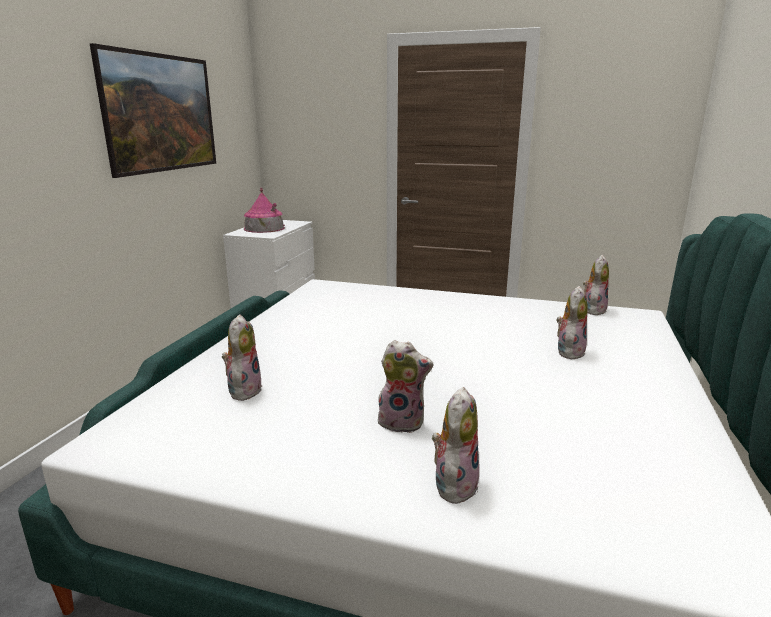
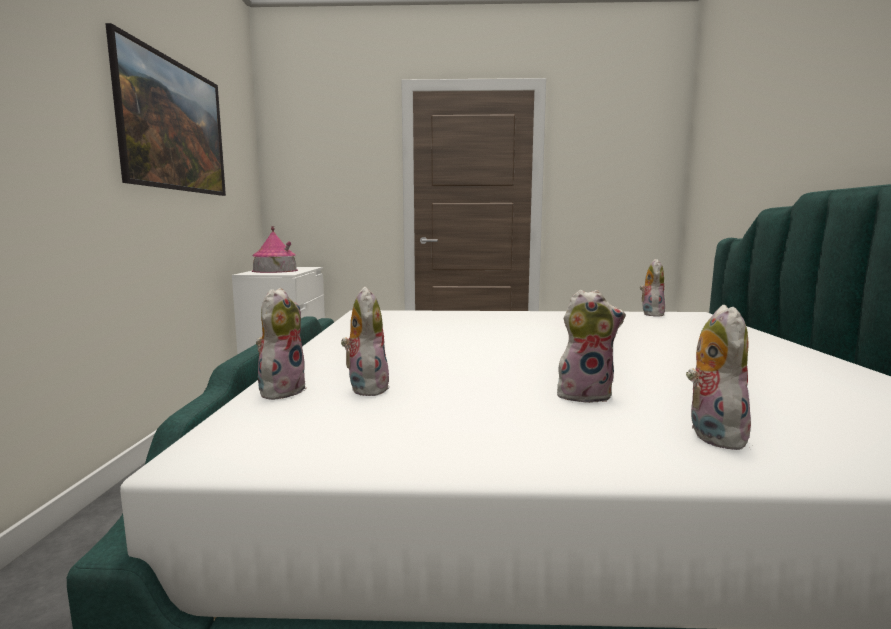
camera: 15 degrees left, 10 degrees down
plush toy [556,286,588,359] -> plush toy moved to [256,288,307,400]

